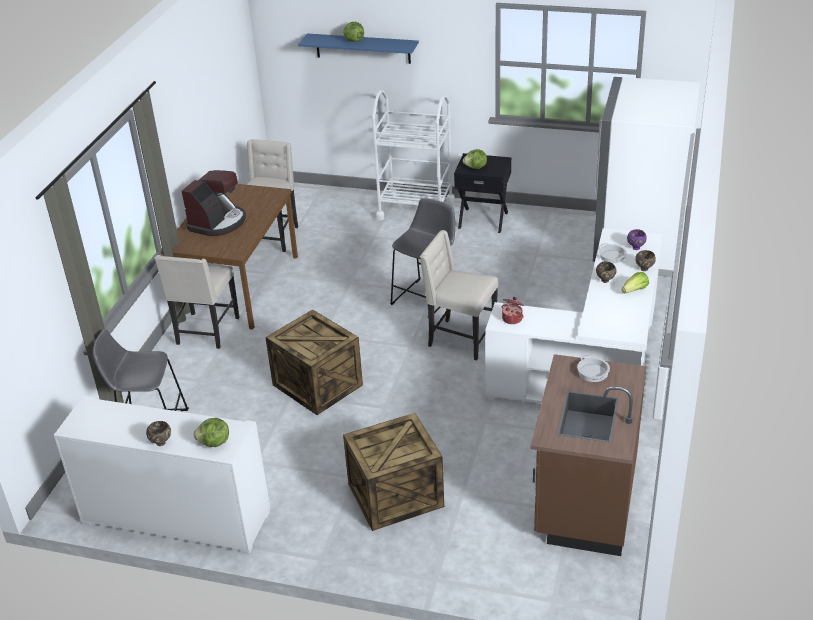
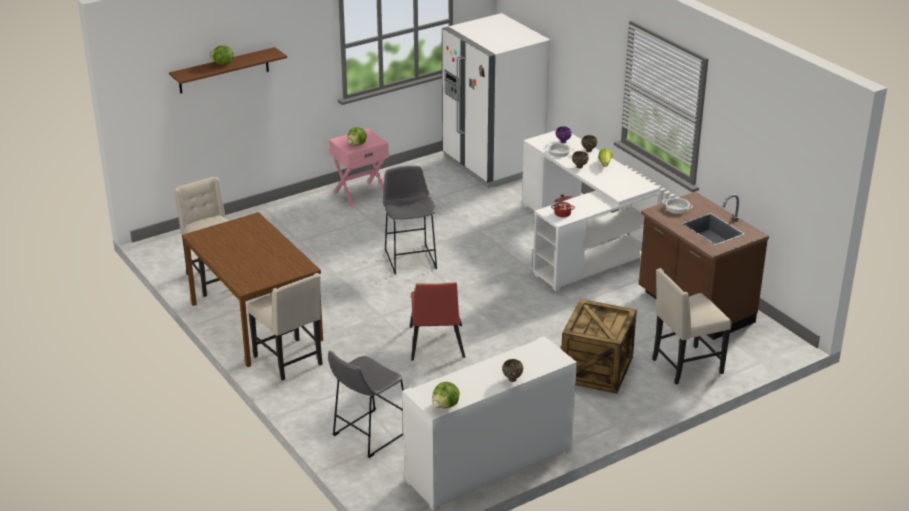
camera: 50 degrees left, 5 degrees down
coffee machine [182,170,246,236] -> none
lettuce [193,418,229,447] -> lettuce moved to [433,382,460,408]
crate [265,310,363,415] -> red chair [410,282,465,360]
blue shelf [298,33,419,64] -> brown shelf [169,47,287,94]
white cart [372,90,455,220] -> none
beige chair [420,230,498,360] -> beige chair moved to [652,268,732,384]
black nightstand [454,153,511,233] -> pink nightstand [329,128,389,207]

